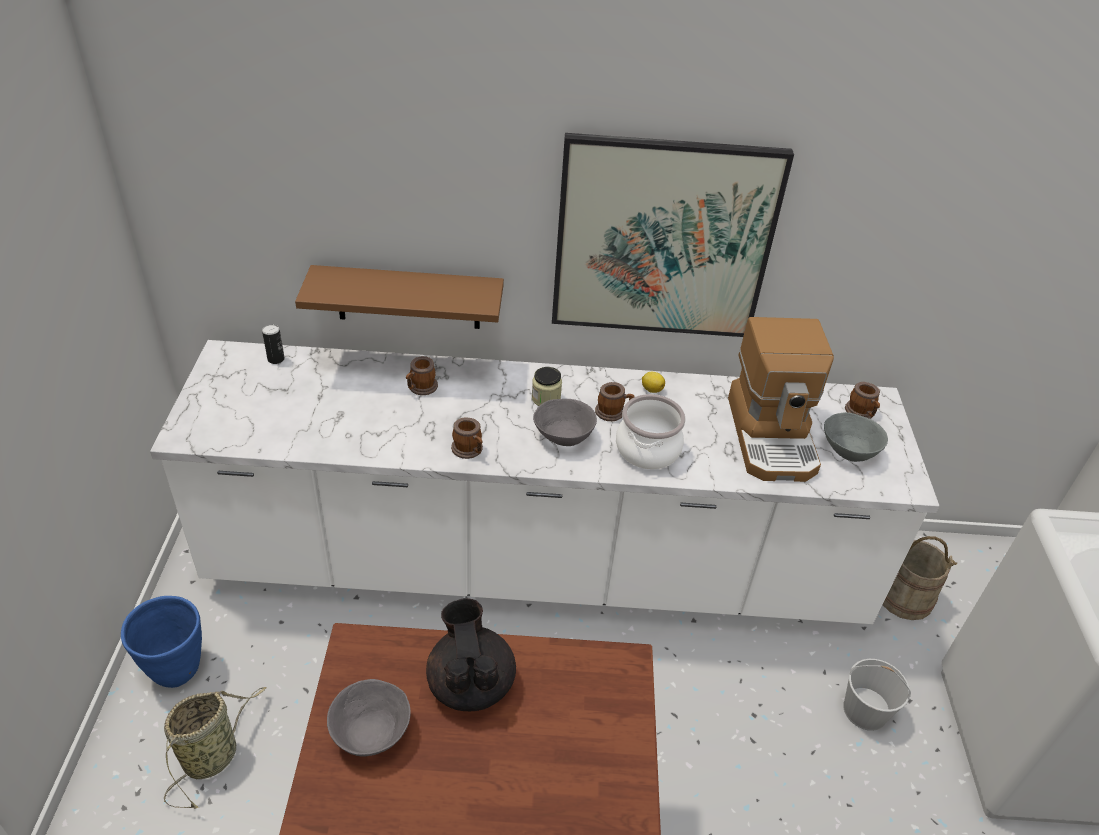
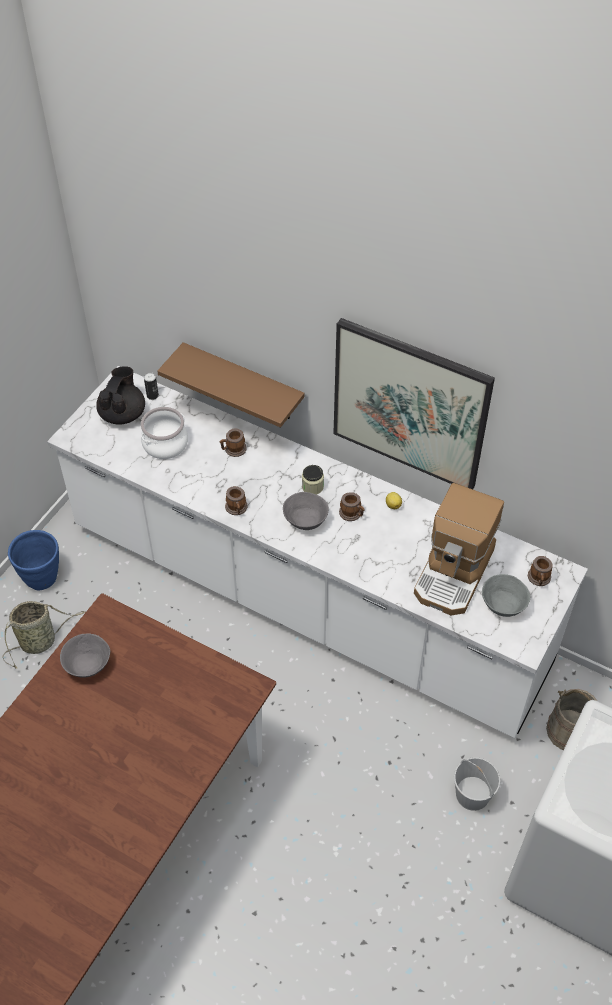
camera: 30 degrees right, 10 degrees up
black teapot [426,598,516,711] -> black teapot moved to [96,366,145,425]
cooking pot [616,394,686,469] -> cooking pot moved to [141,407,188,459]

